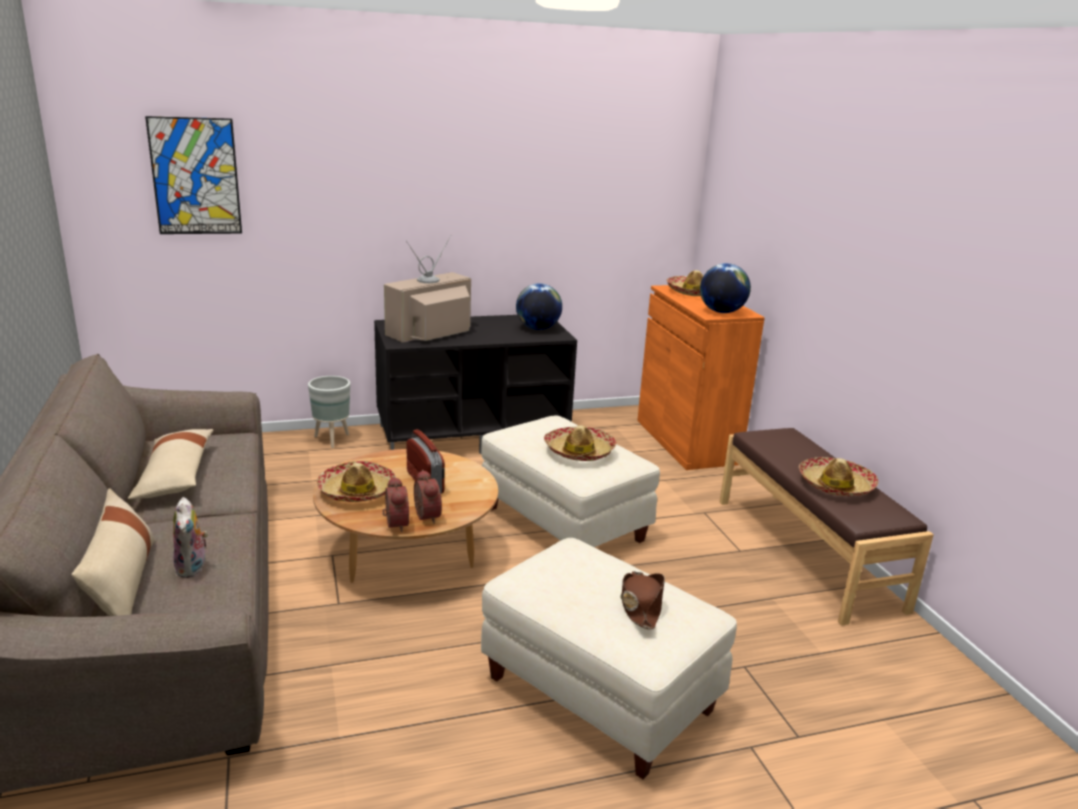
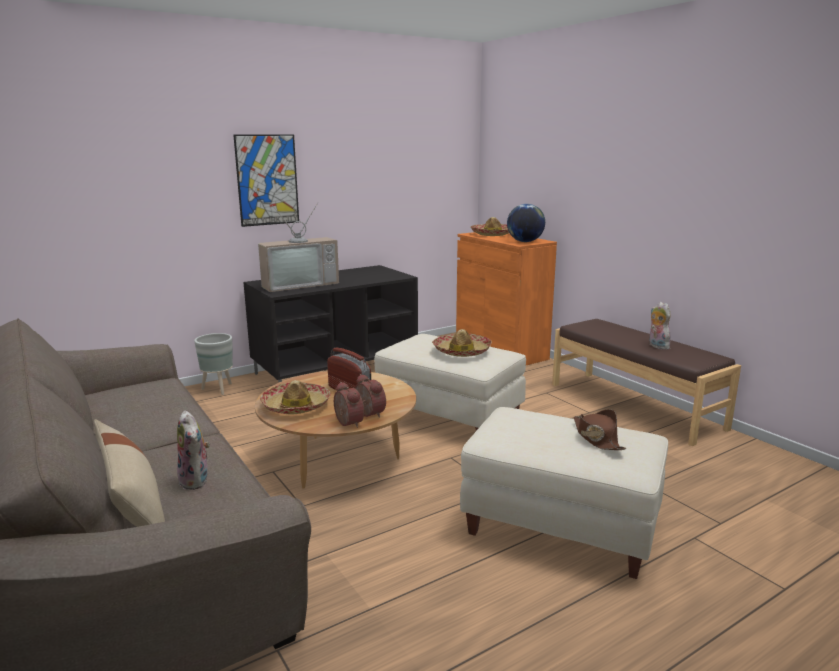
camera: 15 degrees left, 5 degrees down
beige pillow [128,429,213,499] -> none
picture [145,116,242,234] -> picture moved to [233,135,299,227]
television [384,234,471,342] -> television turned 150 degrees counterclockwise [258,203,339,292]
globe [516,283,562,330] -> none
hat [799,457,879,496] -> plush toy [649,302,670,350]

